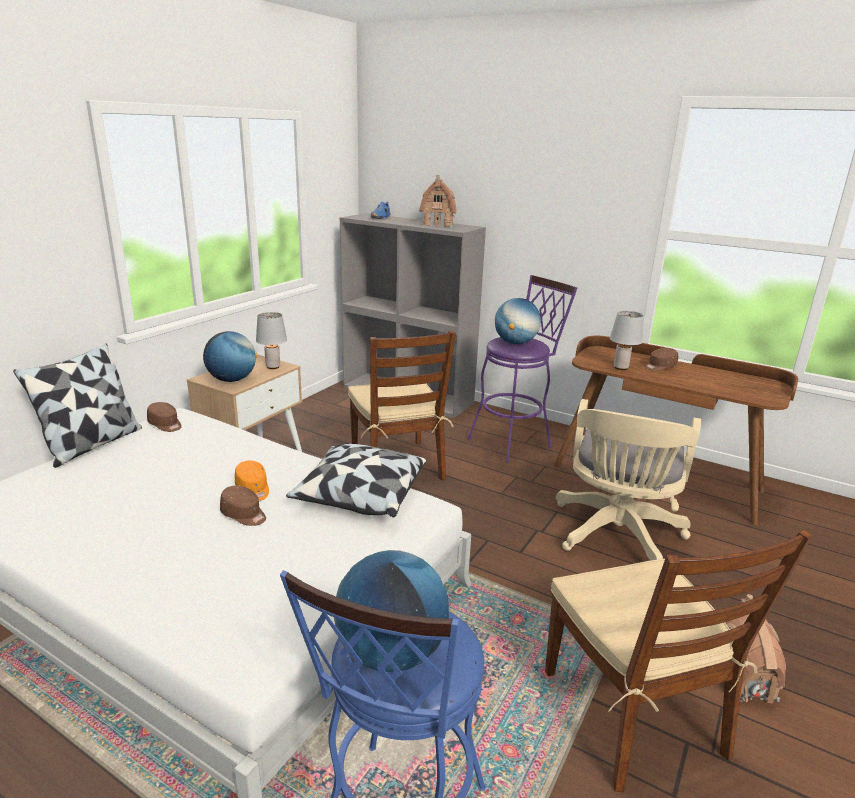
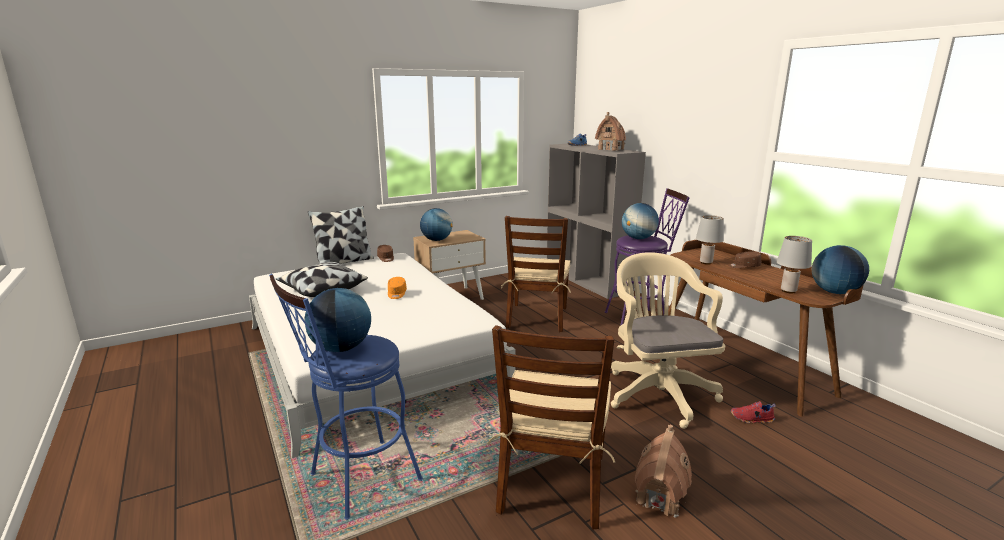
camera: 30 degrees right, 5 degrees down
brown cap [220,485,266,526] -> none
grey table lamp [256,312,287,369] -> grey table lamp moved to [777,236,812,293]
pillow [286,444,426,517] -> pillow moved to [276,262,368,297]
beige office chair [556,399,701,560] -> beige office chair turned 120 degrees clockwise [611,252,725,429]
none -> red shoe [731,401,776,423]
none -> globe [812,245,869,294]

